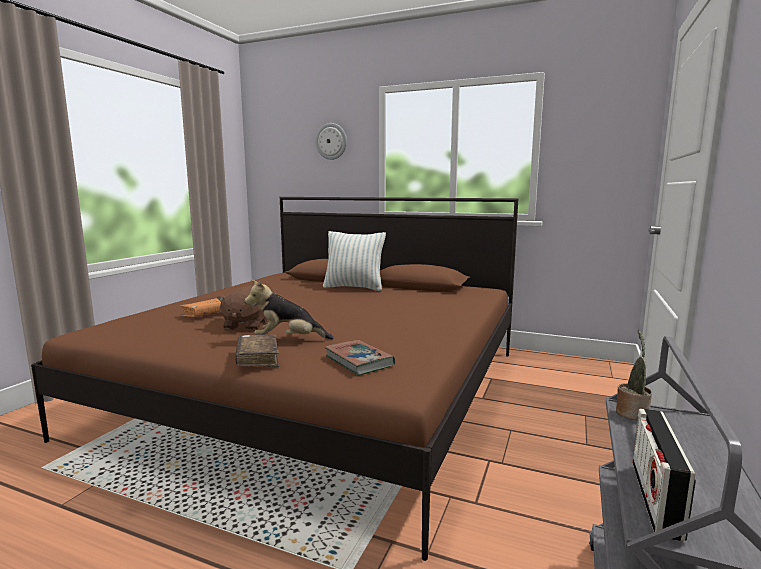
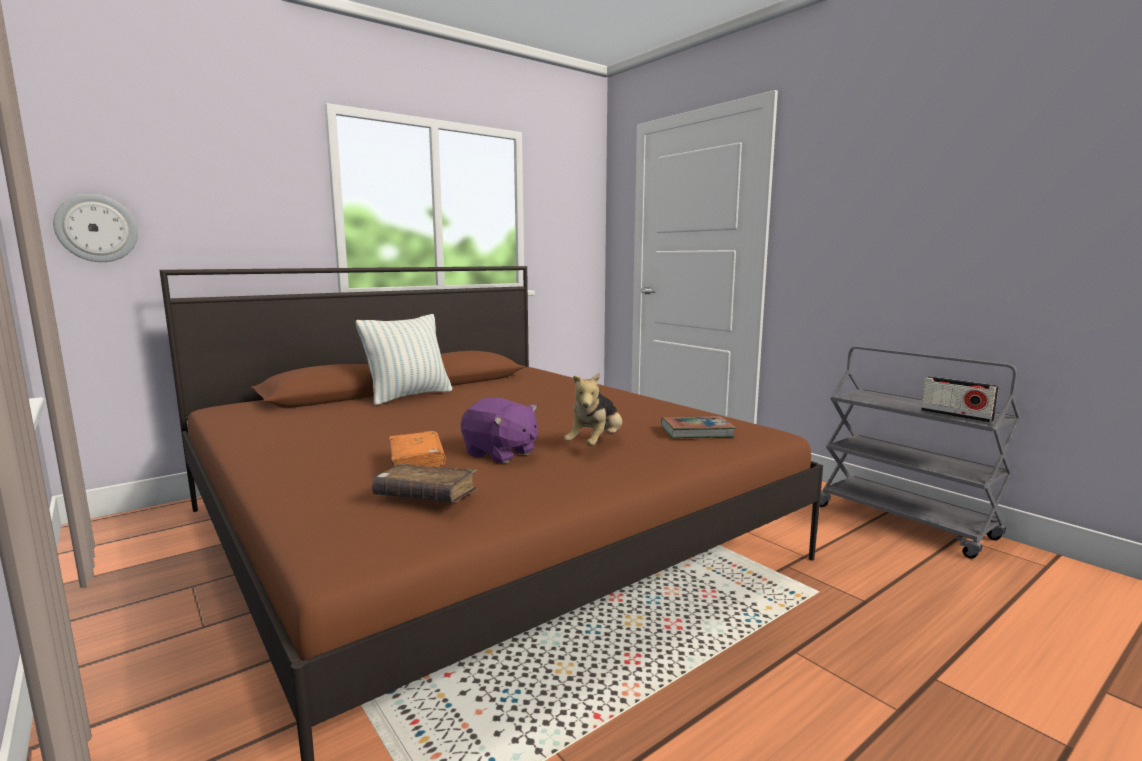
camera: 60 degrees left, 0 degrees up
brown plush toy [217,286,267,330] -> purple plush toy [461,398,538,463]
brown book [235,335,279,367] -> brown book moved to [372,463,477,503]
wall clock [315,123,347,160] -> wall clock moved to [53,194,138,262]
potted plant [616,329,652,420] -> none

